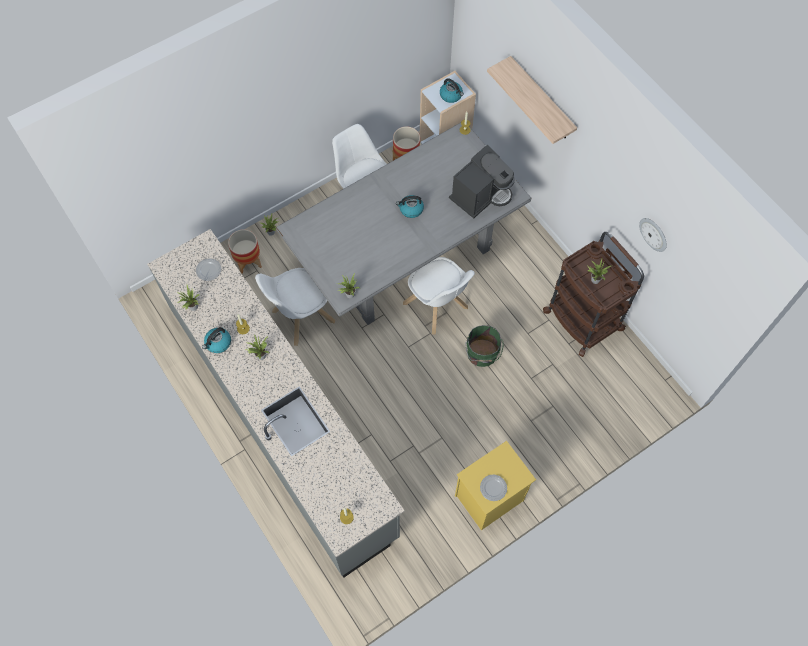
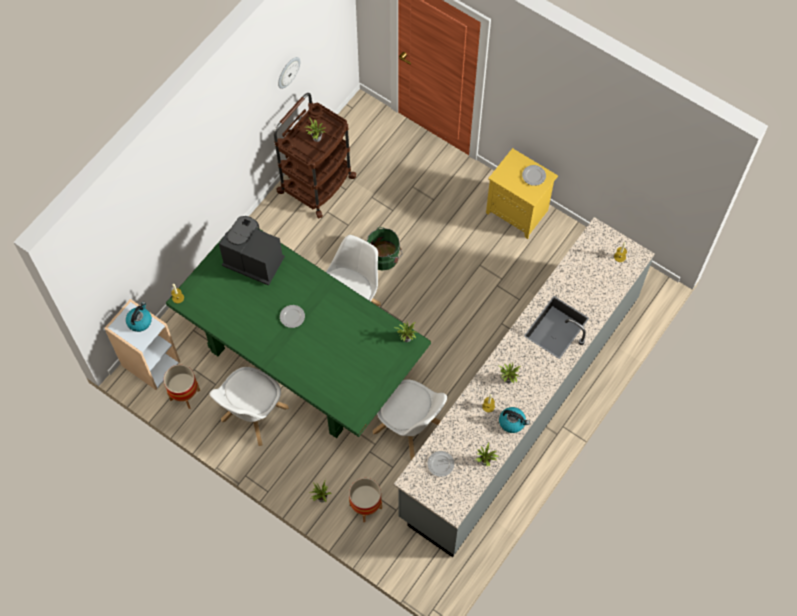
camera: 110 degrees left, 0 degrees up
grey dining table [276,123,531,325] -> green dining table [166,229,431,438]
kettle [396,195,424,218] -> plate [280,305,305,328]
shelf [487,56,577,144] -> none

